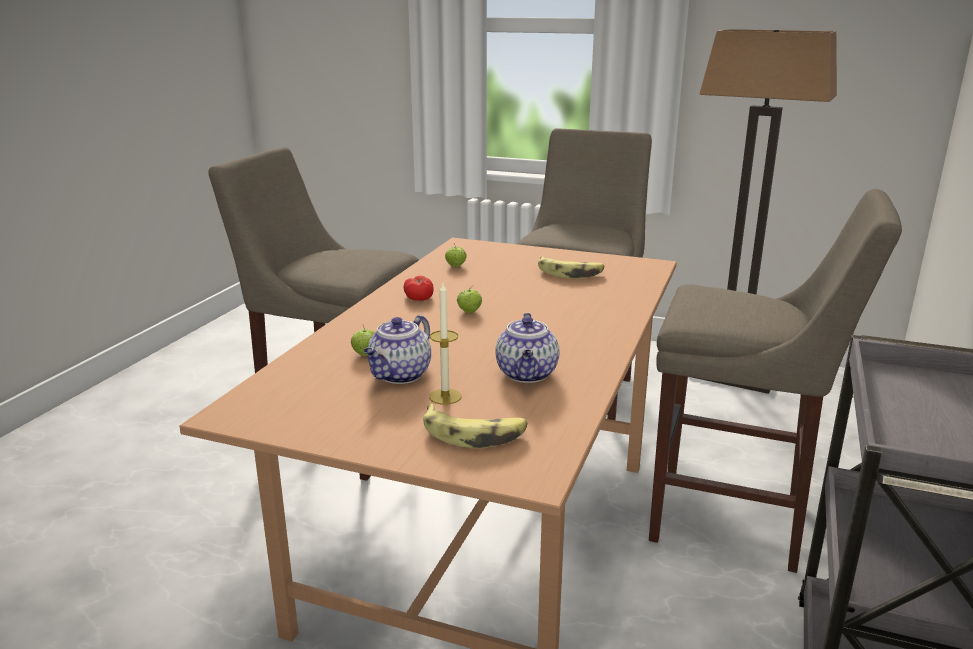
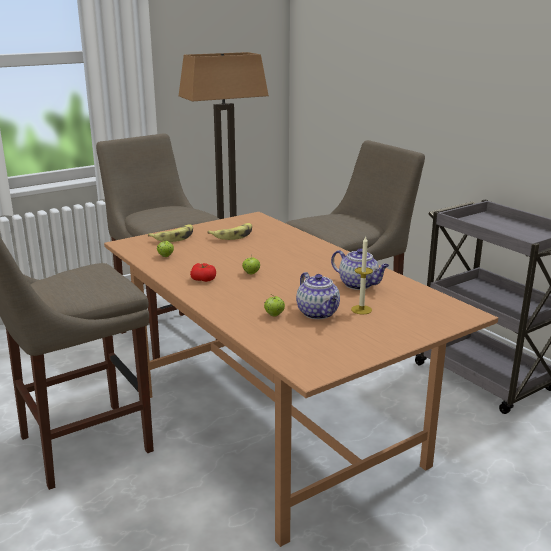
camera: 55 degrees left, 0 degrees up
banana [423,404,528,448] -> banana moved to [148,224,193,242]

